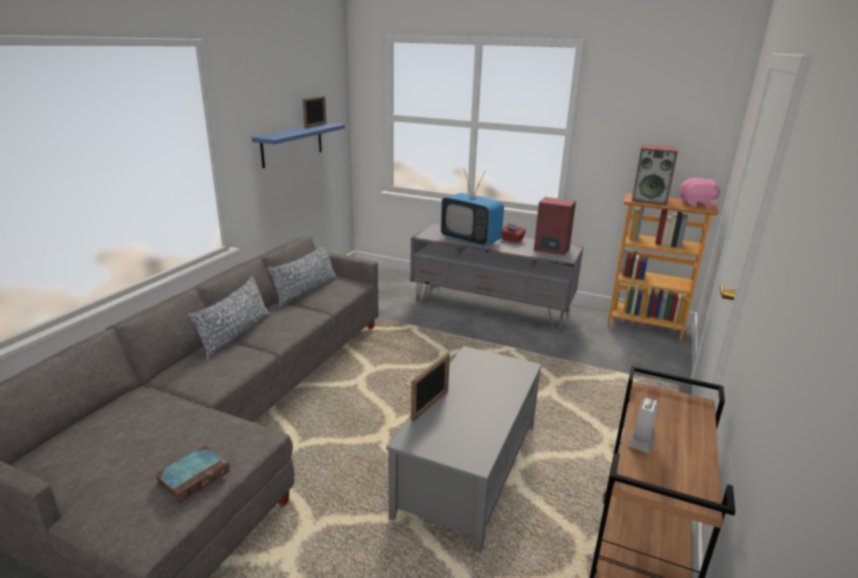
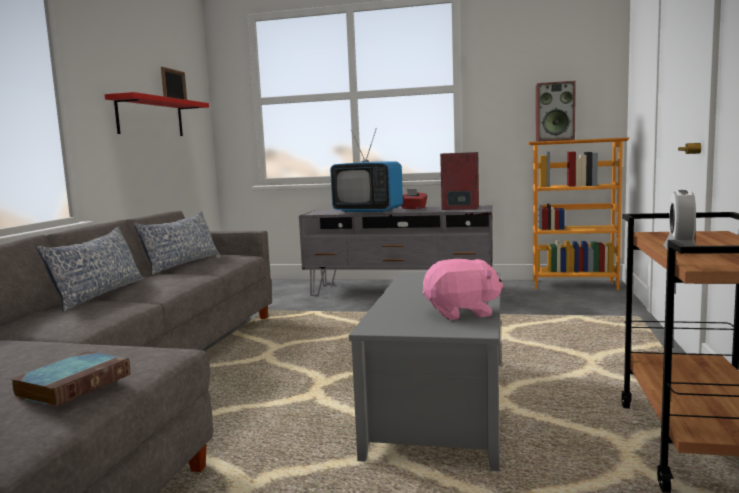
camera: 10 degrees left, 15 degrees down
blue shelf [252,123,345,168] -> red shelf [105,92,209,136]
picture frame [411,353,450,422] -> none
pink plush toy [679,178,721,207] -> pink plush toy moved to [423,259,504,320]

